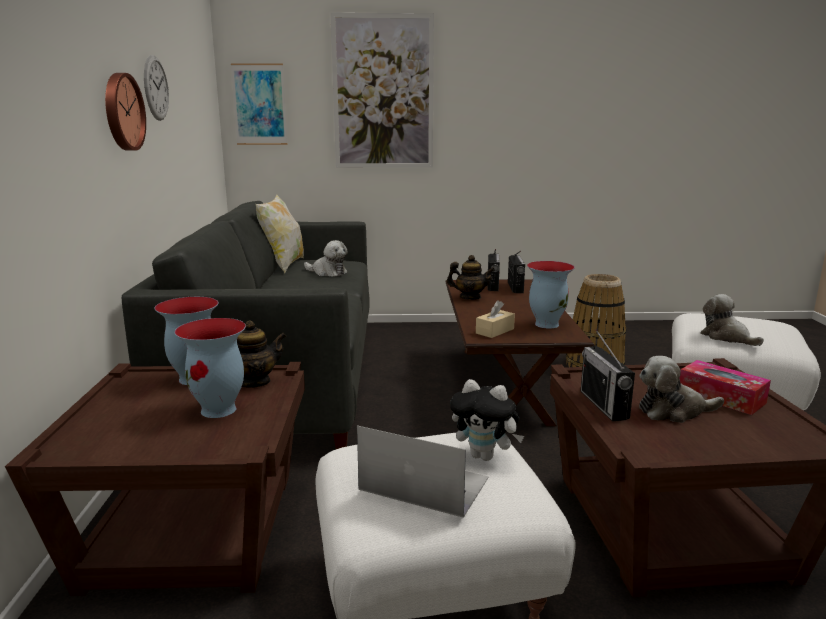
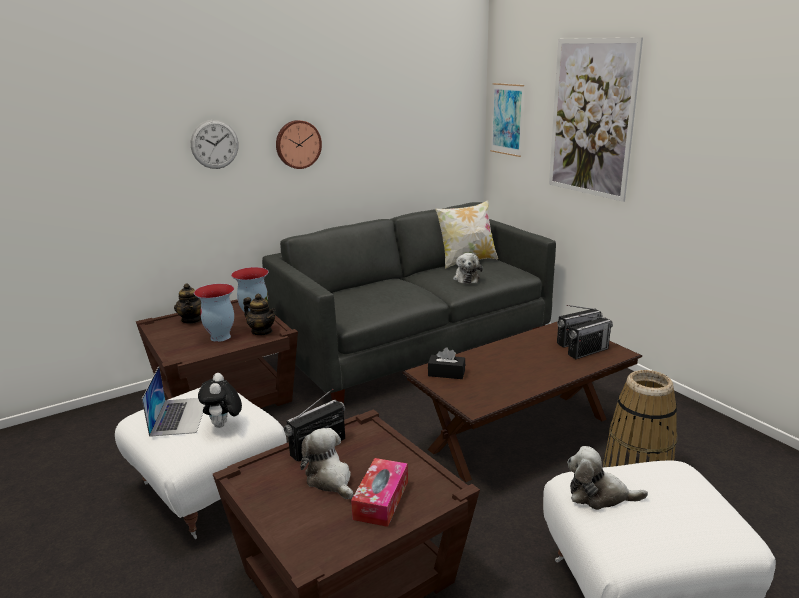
camera: 60 degrees right, 5 degrees up
wall clock [144,55,169,121] -> wall clock moved to [191,120,238,169]
teapot [447,255,495,300] -> teapot moved to [174,283,201,324]
beige tissue box [476,300,515,338] -> black tissue box [428,347,465,379]
vase [527,261,575,328] -> none
plush toy [700,294,764,346] -> plush toy turned 105 degrees counterclockwise [567,446,648,510]

